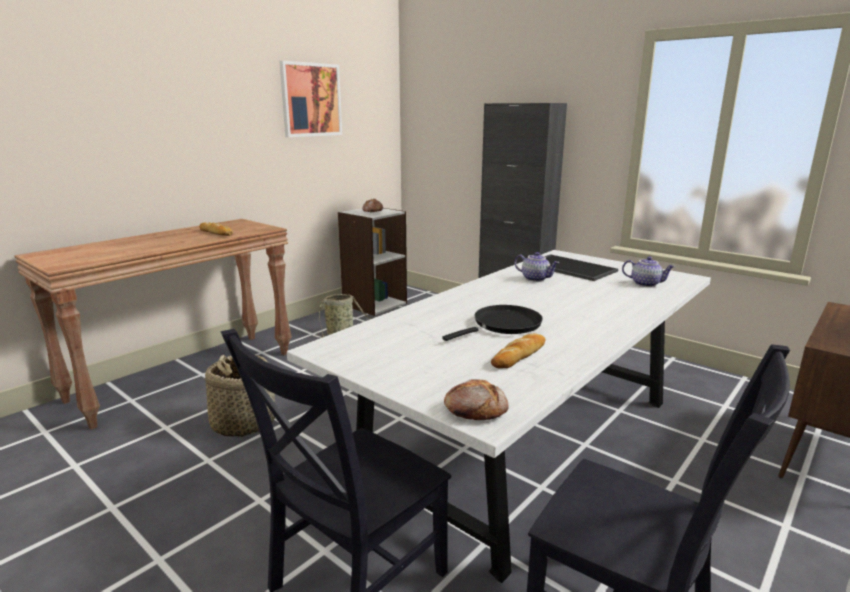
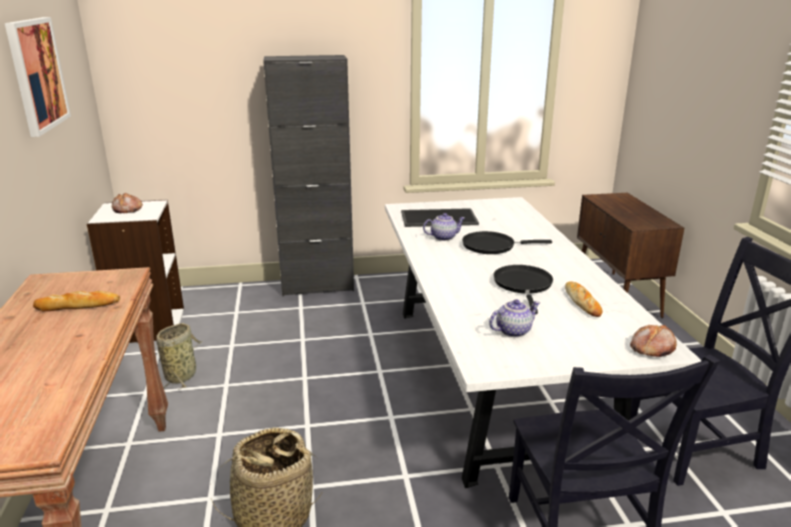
camera: 50 degrees left, 5 degrees up
teapot [622,256,675,287] -> teapot moved to [489,299,540,337]
none -> black frying pan [462,231,552,254]

